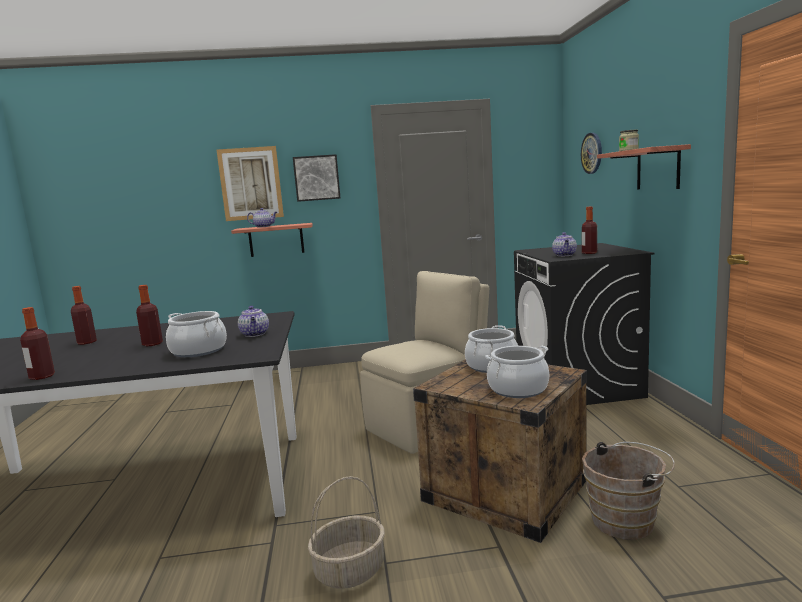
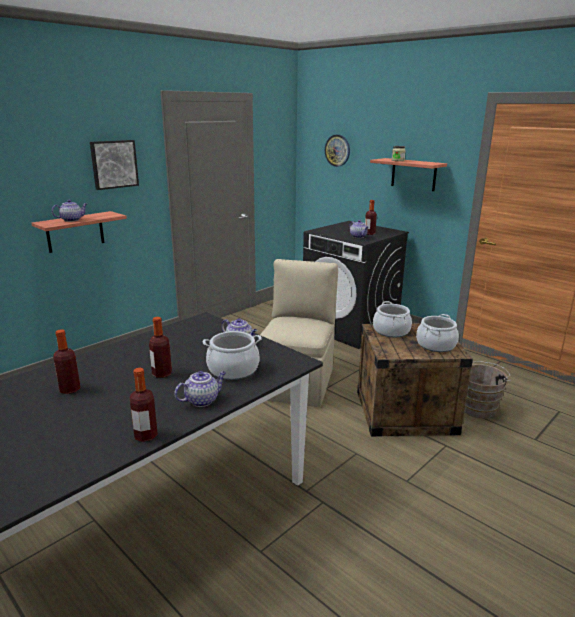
camera: 40 degrees left, 10 degrees up
picture [216,146,284,221] -> none
basket [308,476,385,589] -> none
none -> teapot [174,371,226,407]

